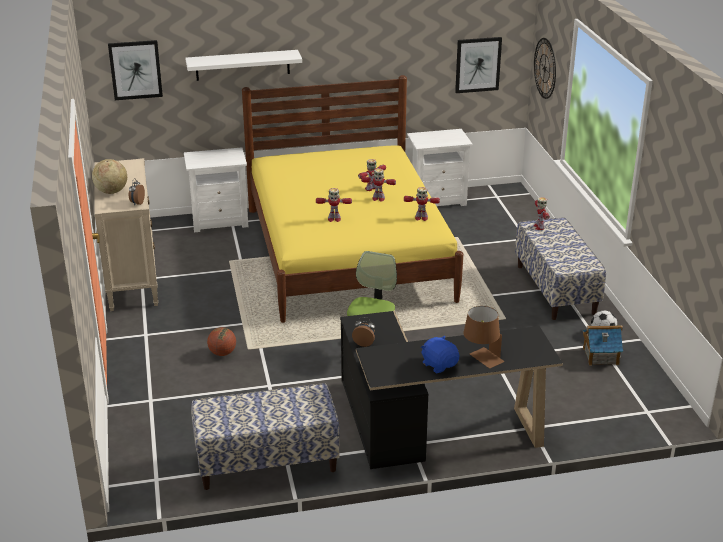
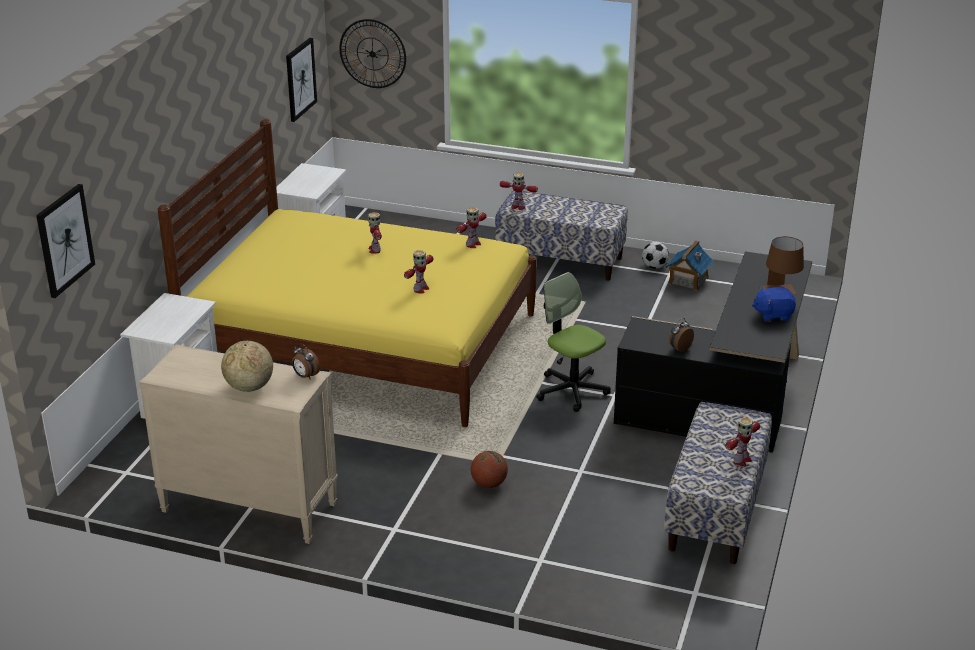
camera: 60 degrees left, 0 degrees up
white shelf [186,50,302,81] -> none
toy robot [361,168,396,202] -> toy robot moved to [725,417,760,466]

